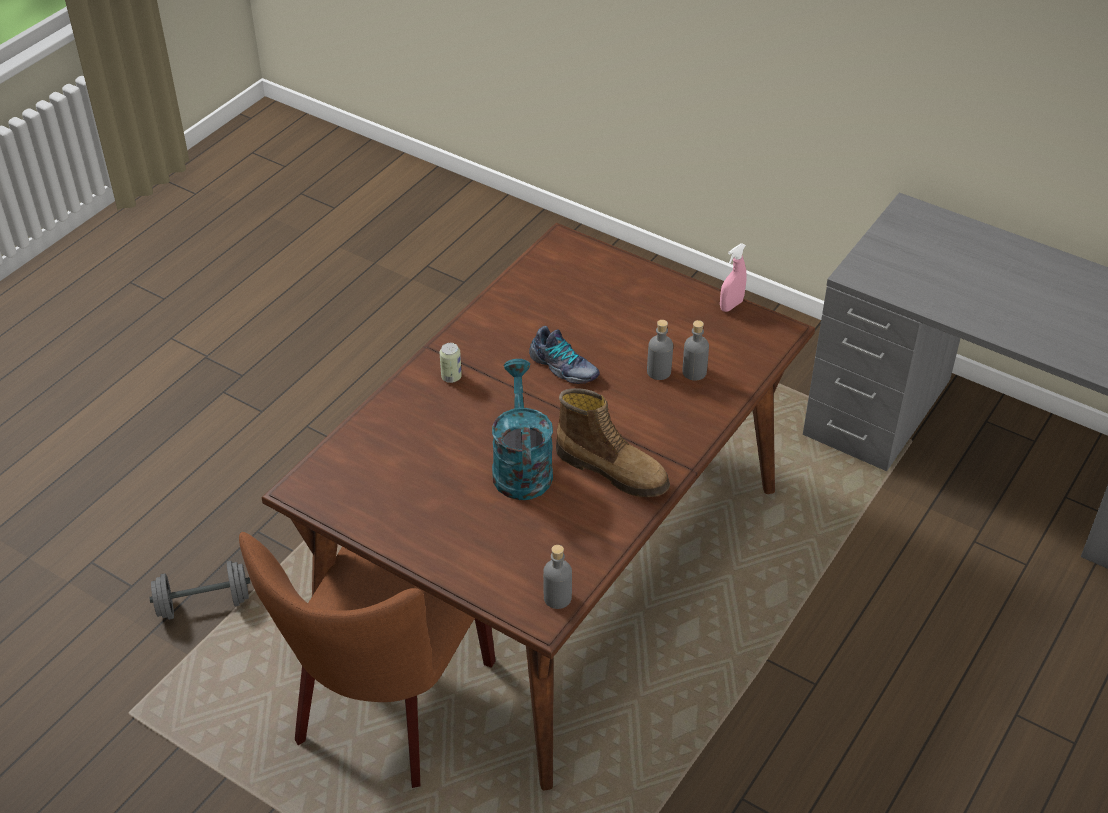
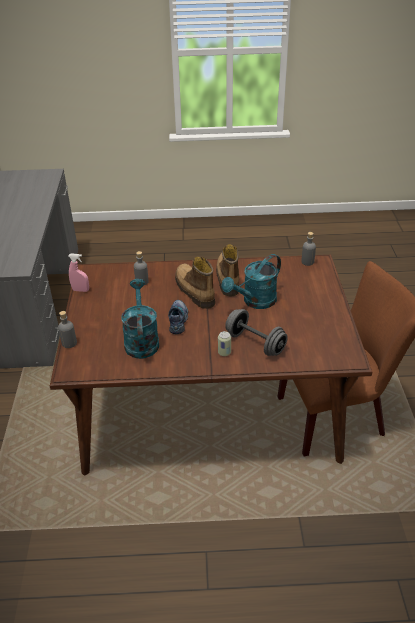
camera: 125 degrees left, 5 degrees down
grey dumbbell [149,561,250,620] -> grey dumbbell moved to [225,309,288,356]
grey bottle [647,320,673,380] -> grey bottle moved to [58,311,77,348]
none -> turquoise watering can [121,279,159,359]
none -> boot [175,257,215,309]

